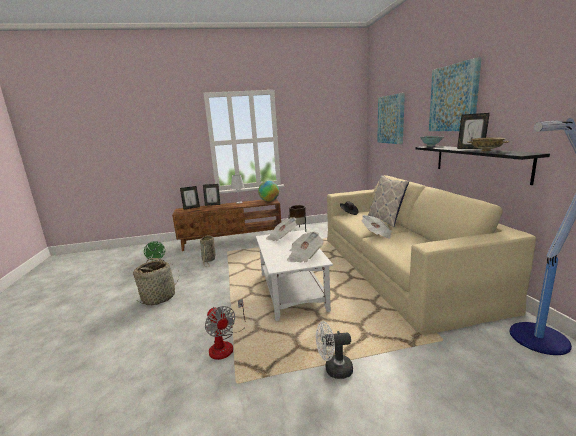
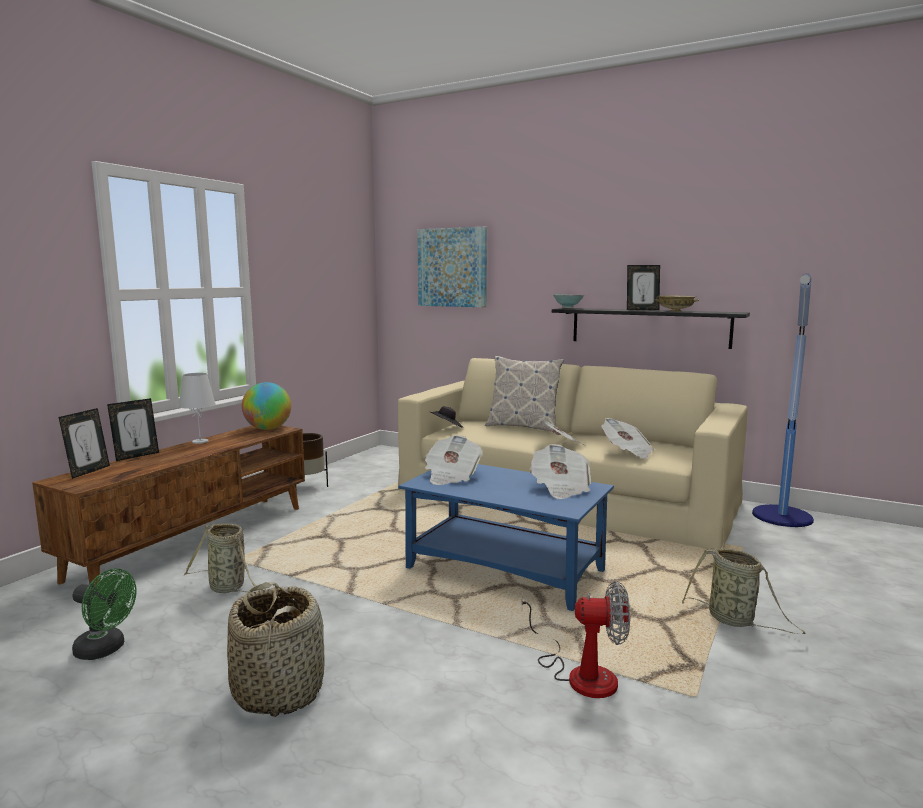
camera: 50 degrees left, 5 degrees down
white coffee table [256,230,333,321] -> blue coffee table [398,464,614,611]
white fan [316,321,353,379] -> basket [682,548,806,634]
picture [429,57,482,131] -> none
none -> newspaper [602,418,654,459]

